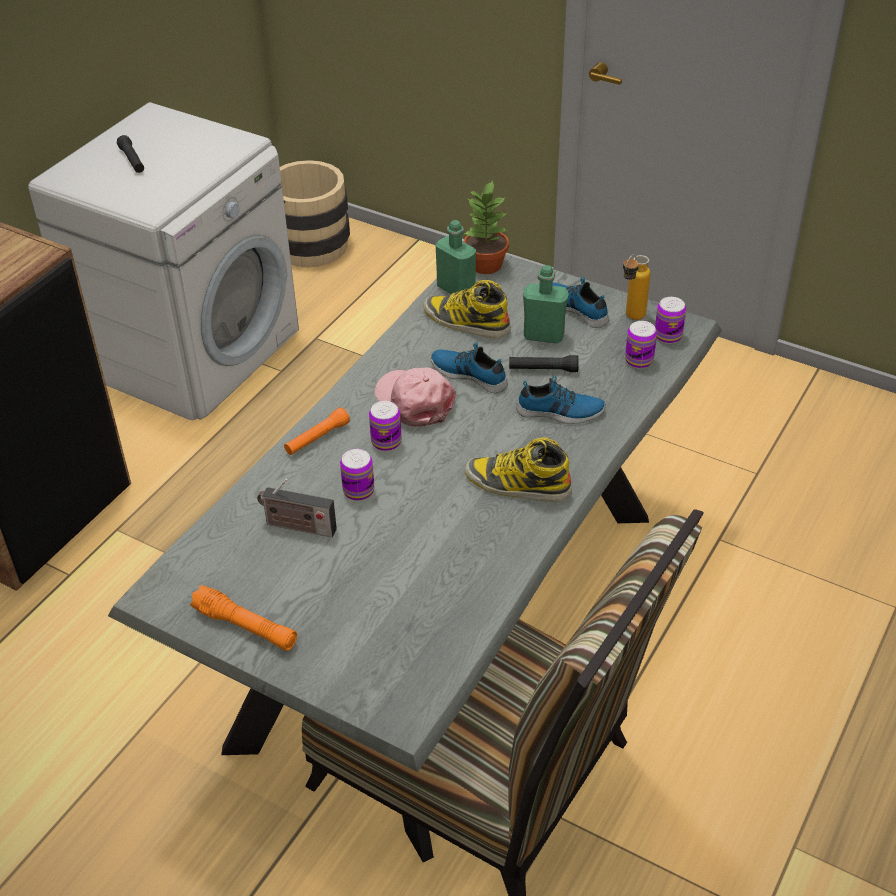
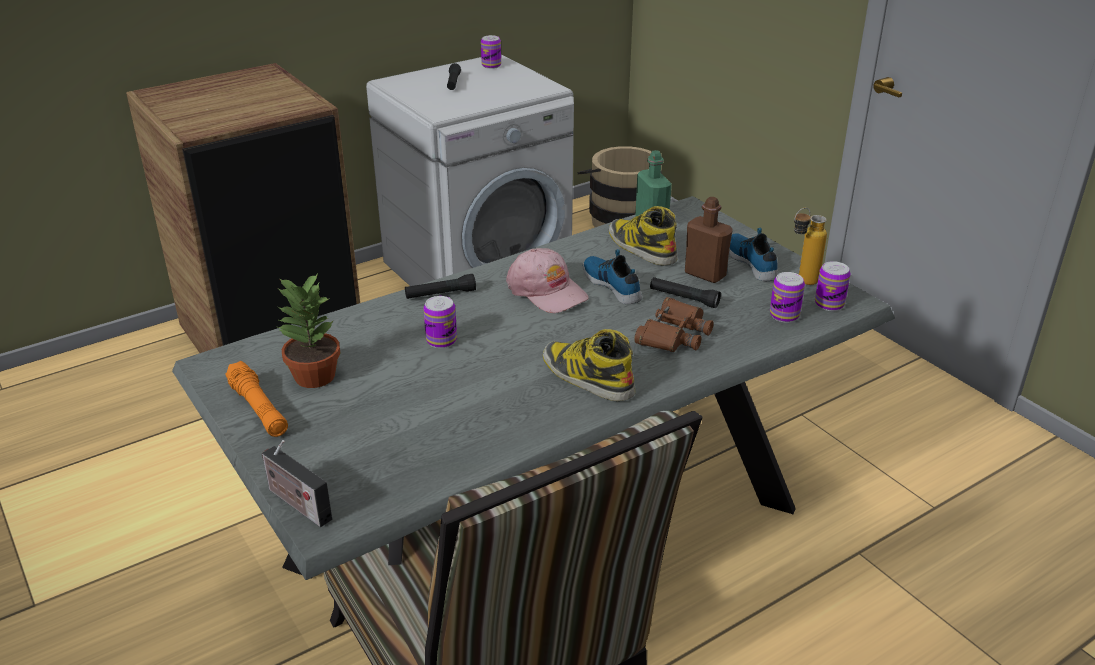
camera: 25 degrees right, 10 degrees down
radio [257,479,337,537] -> radio moved to [262,440,332,527]
orange flashlight [284,407,350,455] -> black flashlight [405,274,476,299]
can [369,401,402,451] -> can moved to [481,35,501,69]
pink cap [375,368,456,427] -> pink cap turned 150 degrees clockwise [506,248,589,314]
potted plant [463,180,509,274] -> potted plant moved to [278,274,340,388]
shoe [516,375,606,424] -> brown binoculars [634,297,714,352]
green bottle [523,265,569,344] -> brown bottle [685,197,733,283]

